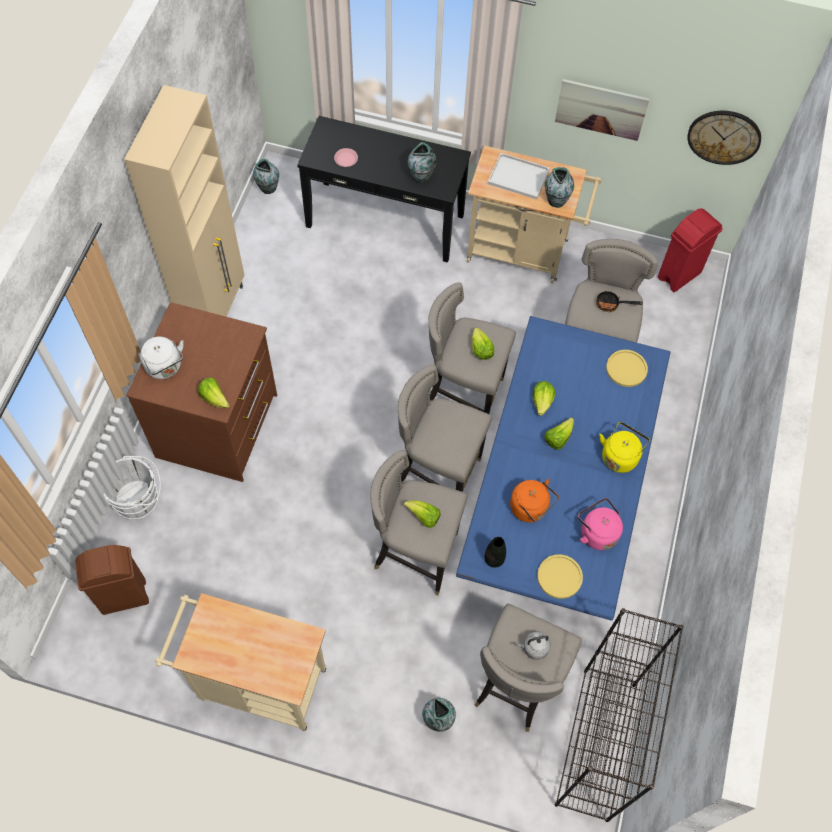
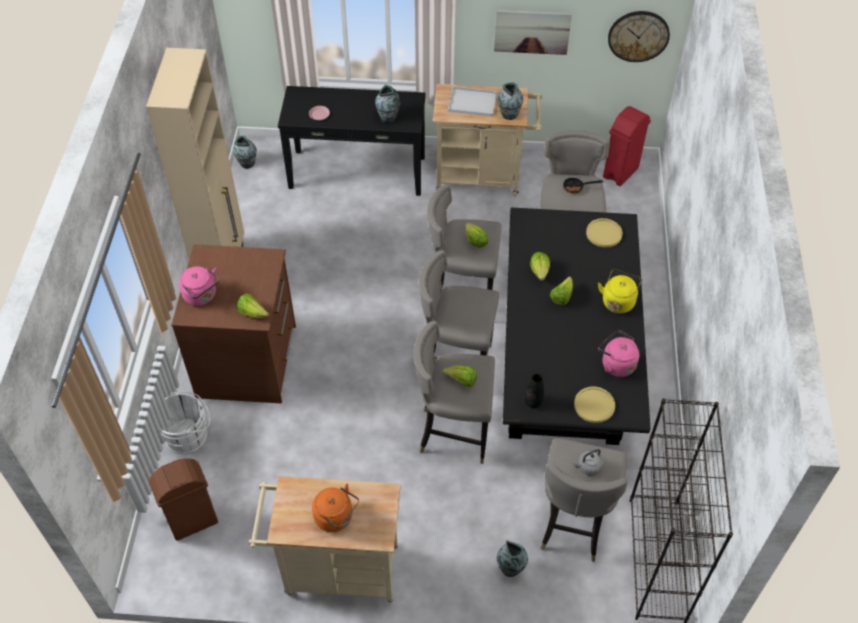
camera: 10 degrees left, 10 degrees down
white kettle [140,337,184,379] -> pink kettle [179,266,219,306]
blue dining table [456,316,670,621] -> black dining table [503,207,651,445]
orange kettle [510,479,559,523] -> orange kettle moved to [312,484,359,532]

